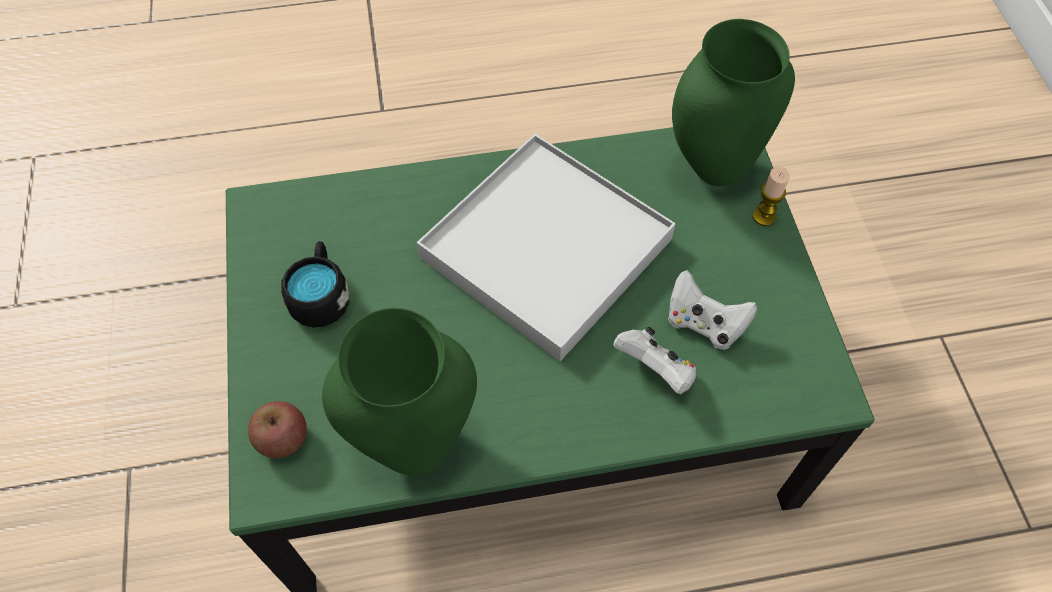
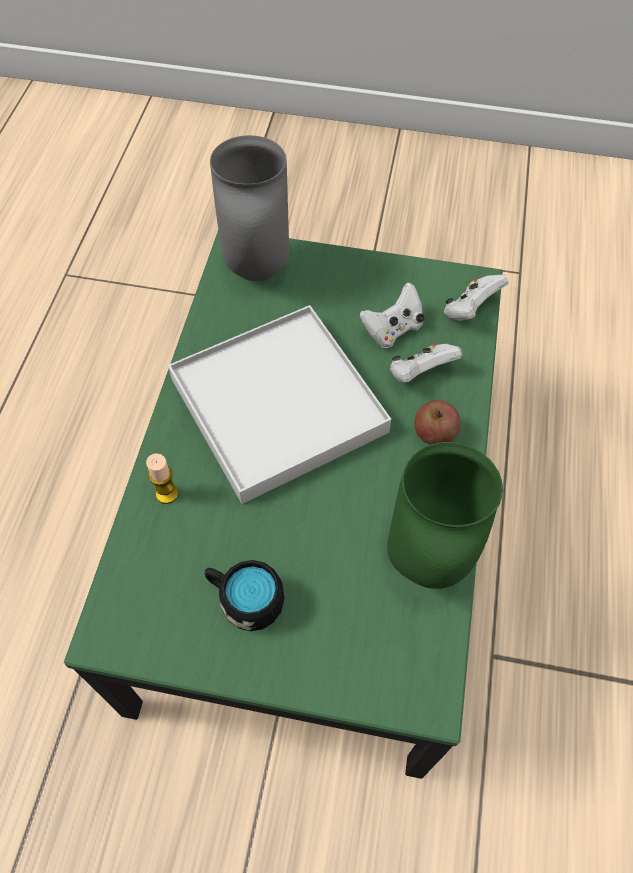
camera: 70 degrees left, 0 degrees up
apple [248,401,307,458] -> apple moved to [414,400,461,445]
green vase [672,19,795,186] -> grey vase [210,135,289,281]
candle [753,167,790,226] -> candle moved to [146,453,178,504]
none -> white game controller [444,275,509,321]

